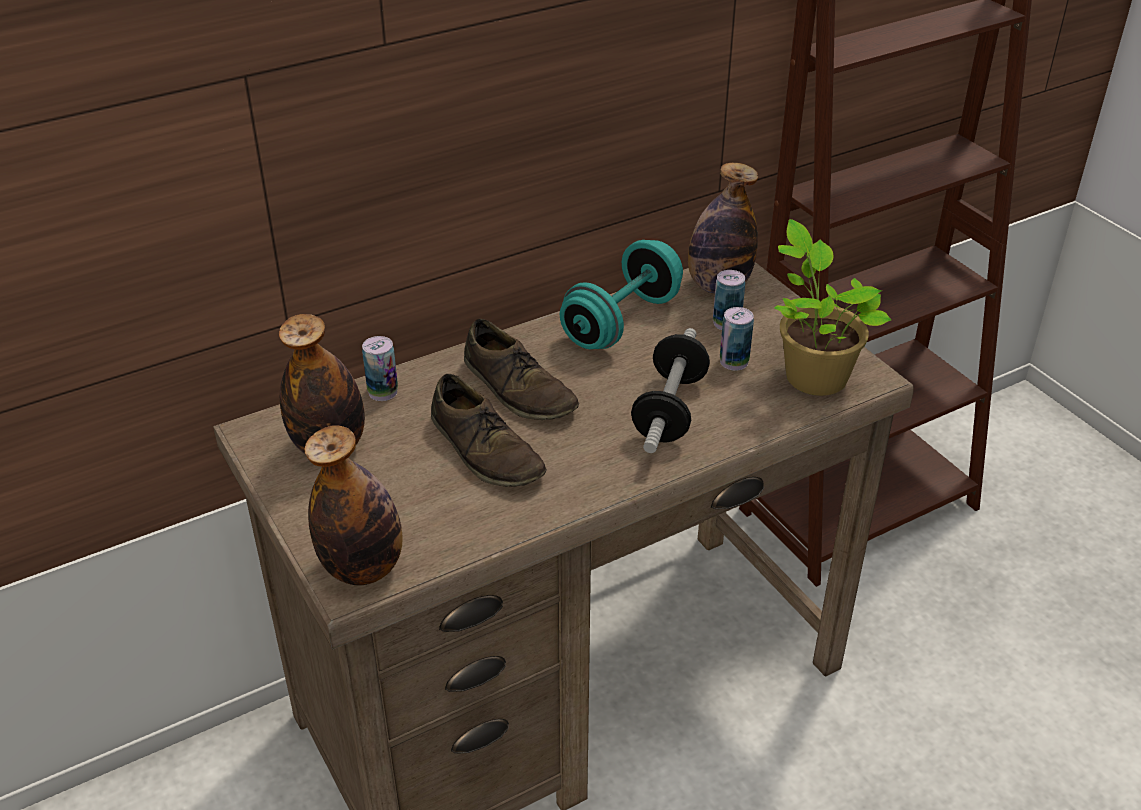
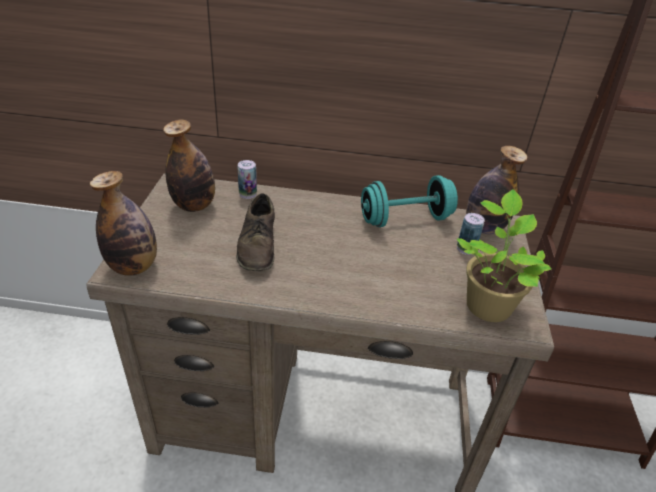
camera: 35 degrees right, 0 degrees up
brown shoe [464,319,579,420] -> none
dumbbell [631,328,710,453] -> none
can [720,307,754,371] -> none

